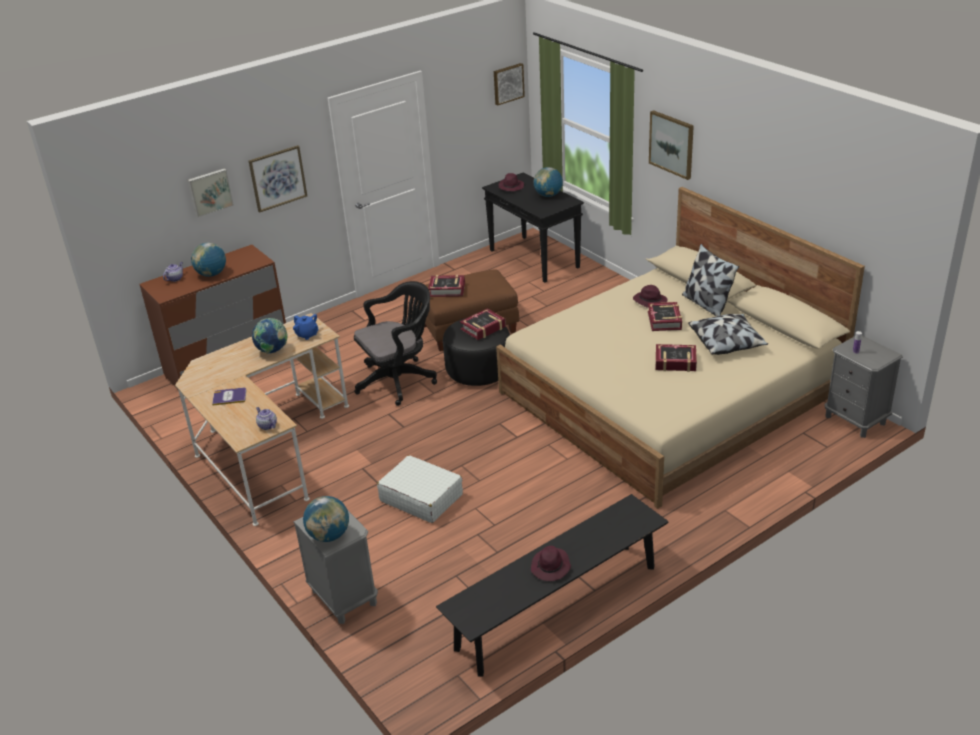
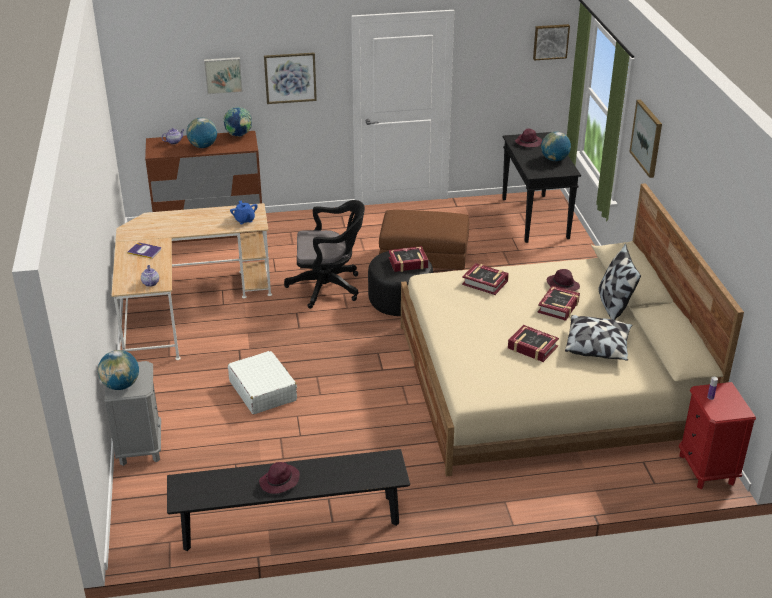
camera: 25 degrees right, 0 degrees up
globe [252,318,288,354] -> globe moved to [224,107,252,137]
book [428,275,465,297] -> book moved to [462,263,509,295]
grey nightstand [824,336,903,438] -> red nightstand [679,382,756,489]

